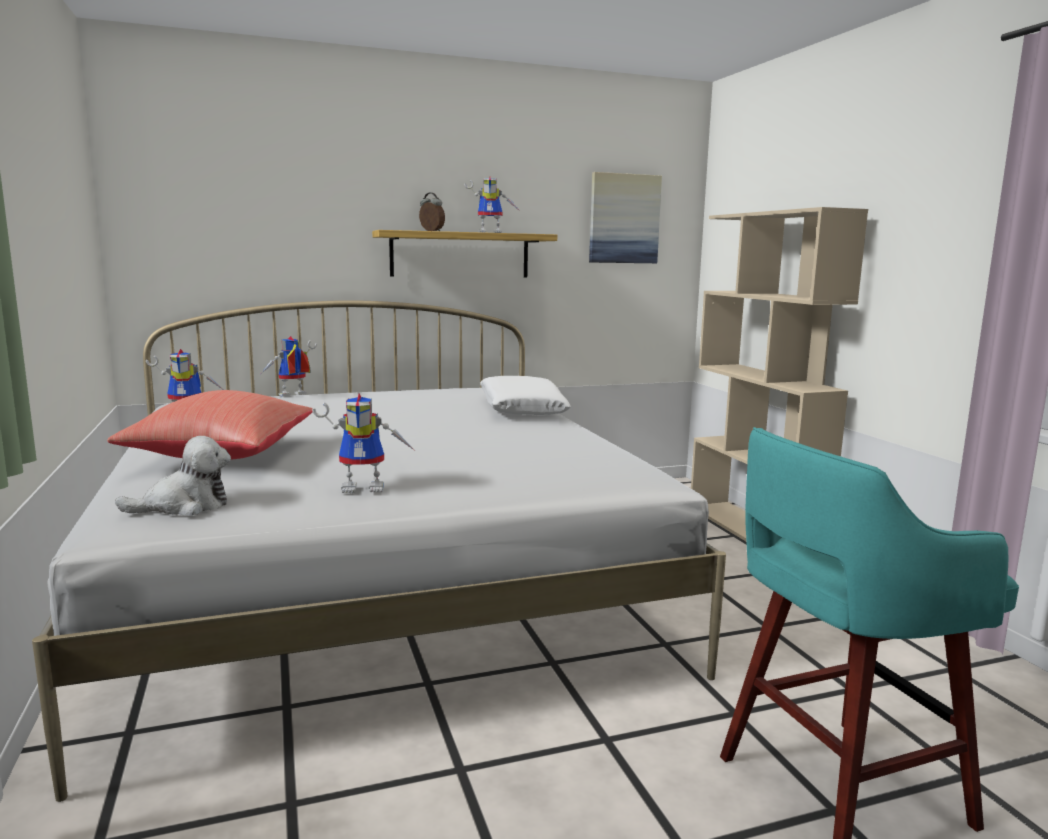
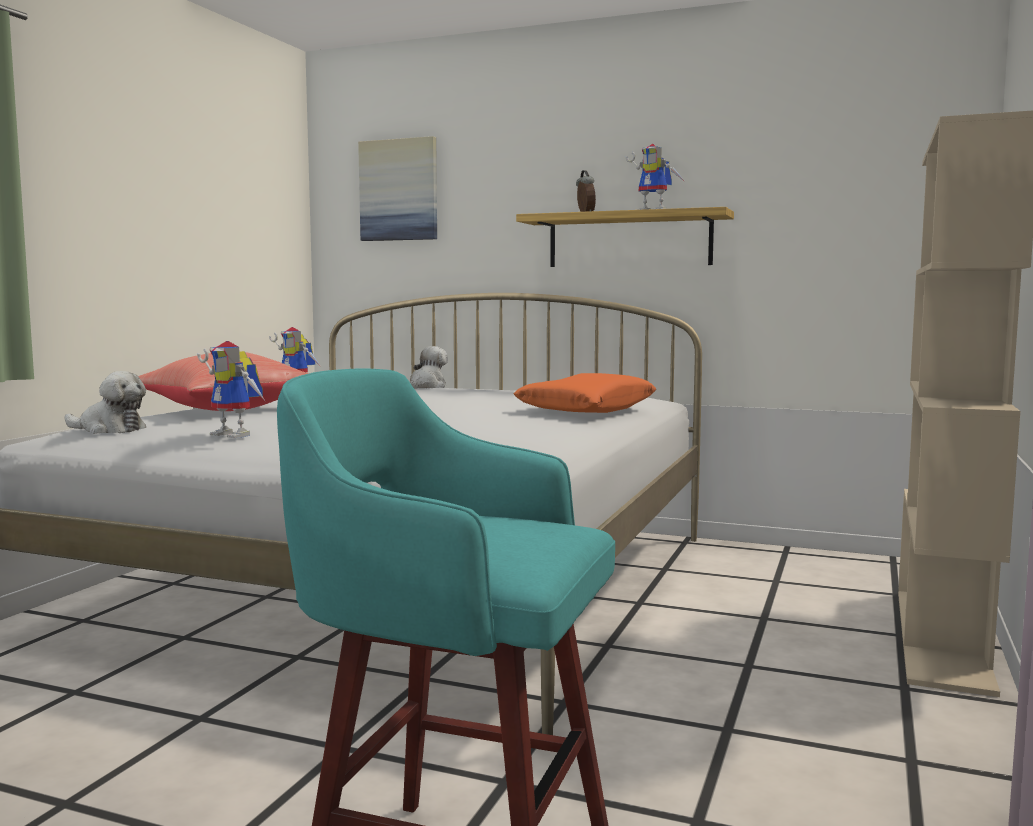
camera: 40 degrees right, 5 degrees down
toy robot [262,336,317,397] -> plush toy [408,346,448,389]
white pillow [480,376,571,415] -> orange pillow [514,373,656,413]
picture [589,172,662,263] -> picture moved to [358,136,437,241]

